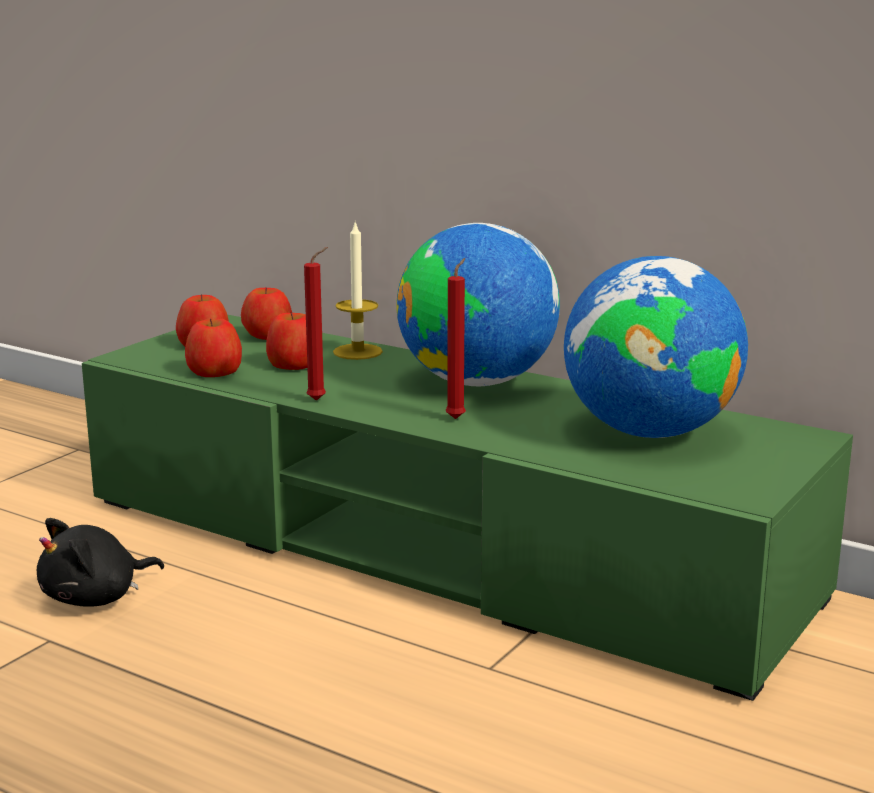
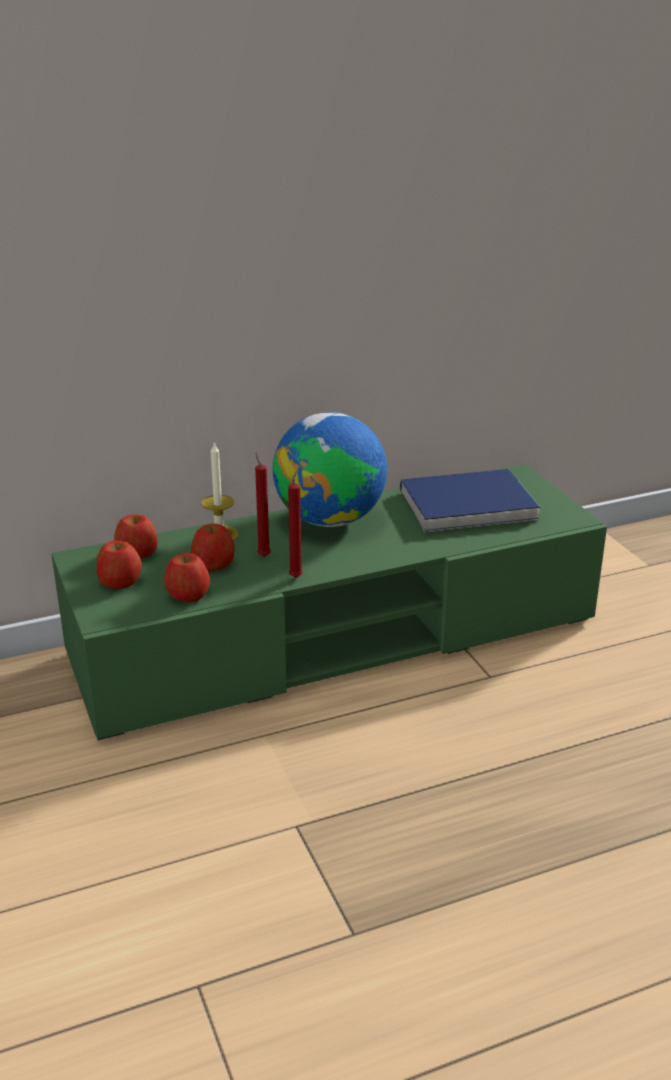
camera: 55 degrees left, 10 degrees up
black plush toy [37,518,164,607] -> none
red candle [446,258,466,419] -> red candle moved to [255,452,271,557]
globe [564,256,748,438] -> blue book [400,469,540,532]

